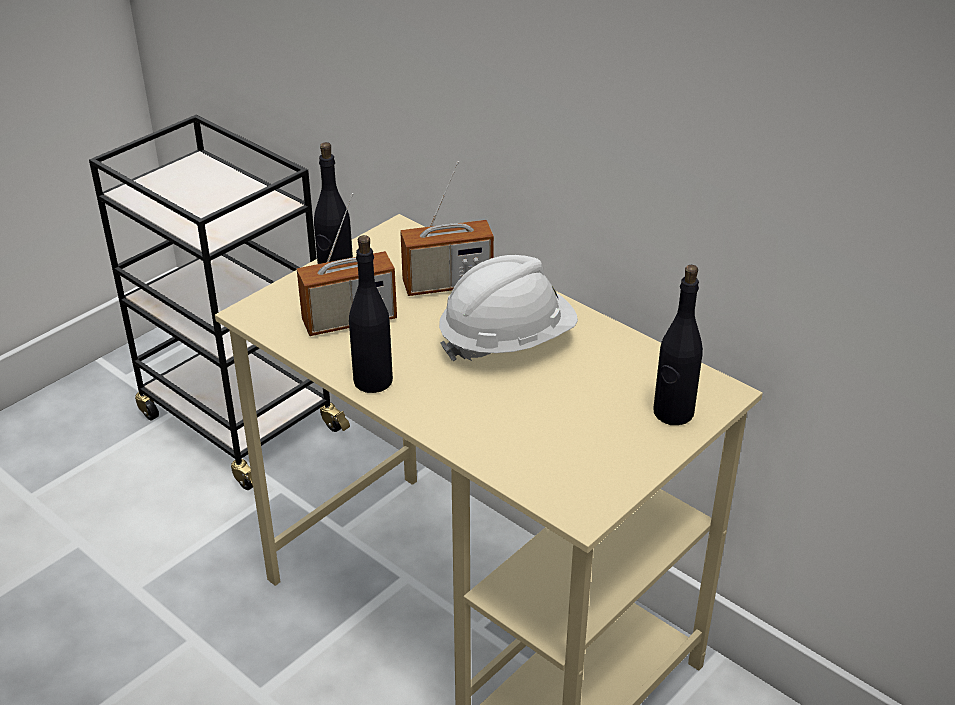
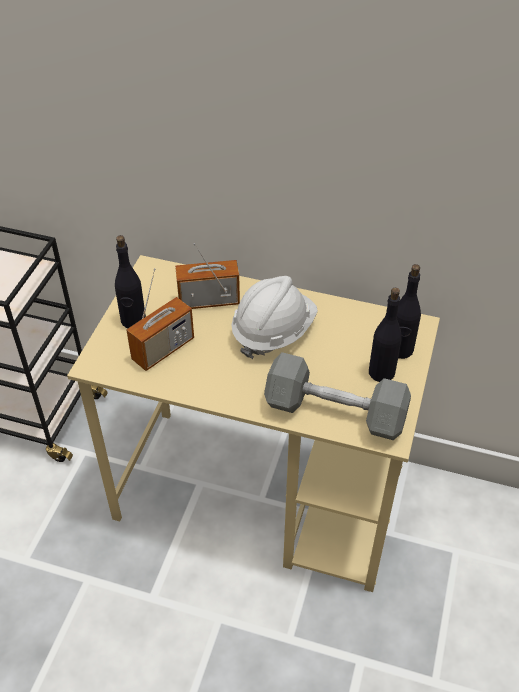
camera: 25 degrees left, 10 degrees up
black bottle [349,235,393,393] -> black bottle moved to [369,288,402,382]
radio [400,161,494,296] -> radio turned 150 degrees counterclockwise [175,243,240,309]
none -> grey dumbbell [264,352,411,440]

